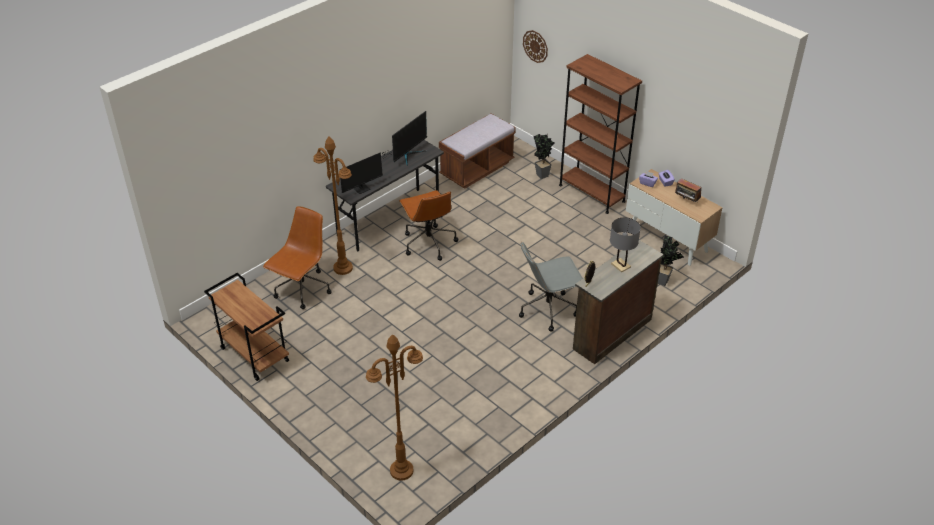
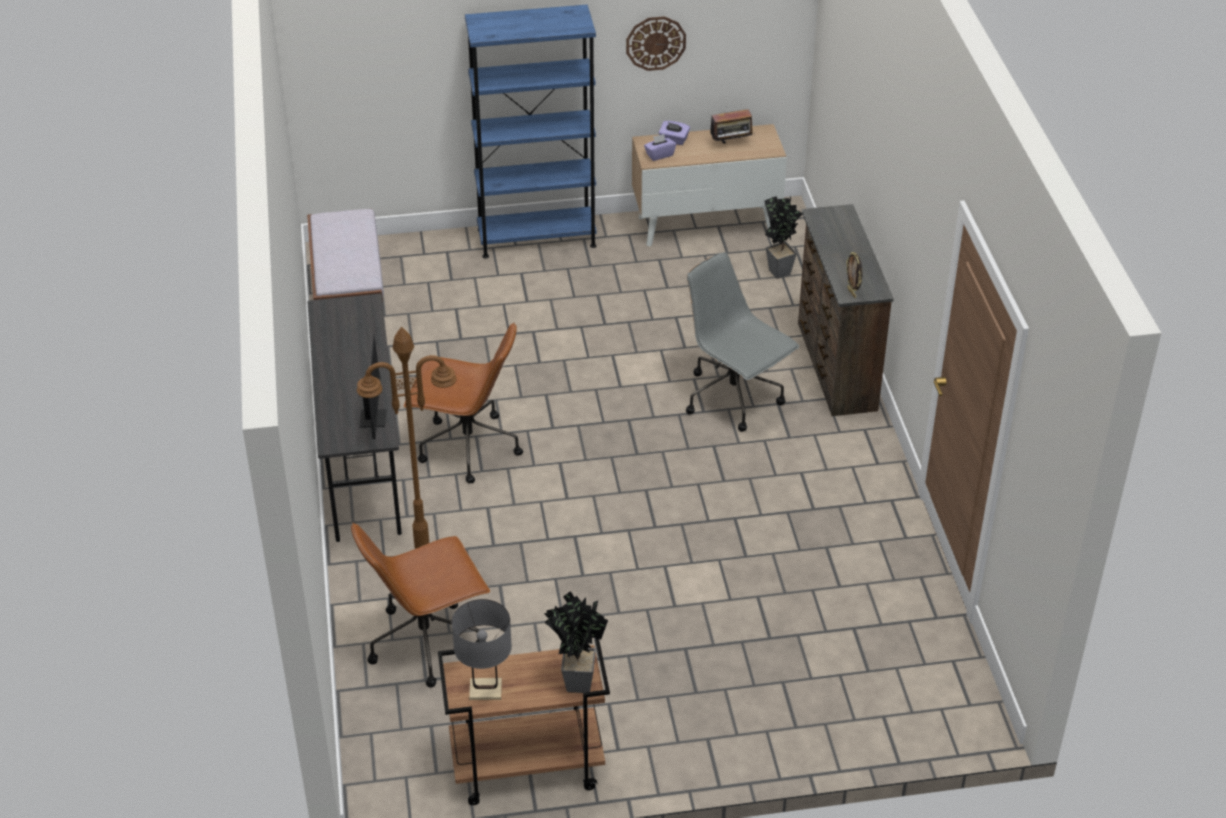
camera: 55 degrees left, 0 degrees up
brown office chair [263,206,332,309] -> brown office chair turned 90 degrees counterclockwise [351,522,490,688]
brown floor lamp [366,334,423,480] -> none
monitor [392,111,427,166] -> none
grey office chair [519,242,583,332] -> grey office chair turned 120 degrees clockwise [686,252,800,432]
wall clock [523,30,548,63] -> wall clock moved to [626,16,686,71]
potted plant [533,134,554,179] -> potted plant moved to [544,591,608,693]
brown bookcase [559,54,642,214] -> blue bookcase [465,4,596,258]
grey table lamp [610,217,641,272] -> grey table lamp moved to [452,599,512,700]

